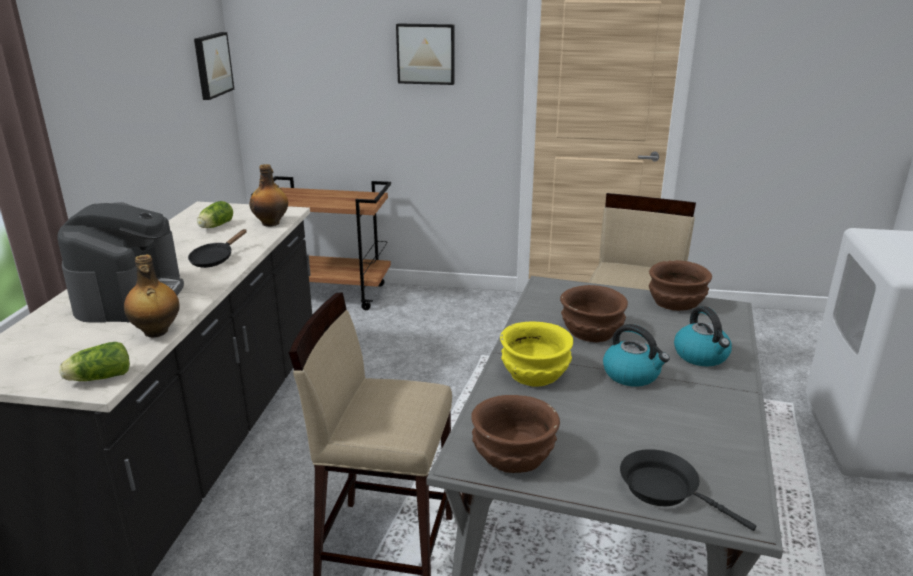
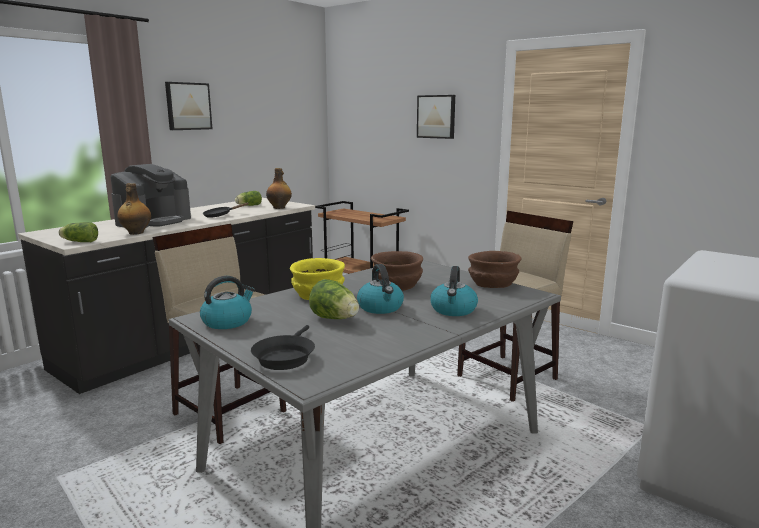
camera: 30 degrees right, 10 degrees down
picture [194,32,234,100] -> picture moved to [165,82,212,130]
brown bowl [471,395,560,473] -> kettle [200,276,255,329]
black frying pan [620,449,757,531] -> black frying pan turned 150 degrees counterclockwise [251,325,315,370]
none -> lettuce [309,279,359,319]

